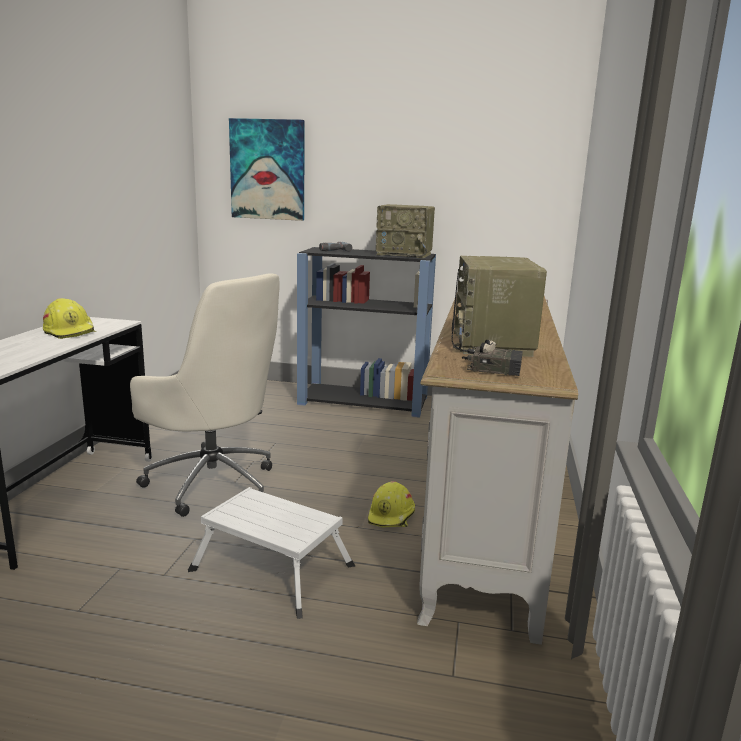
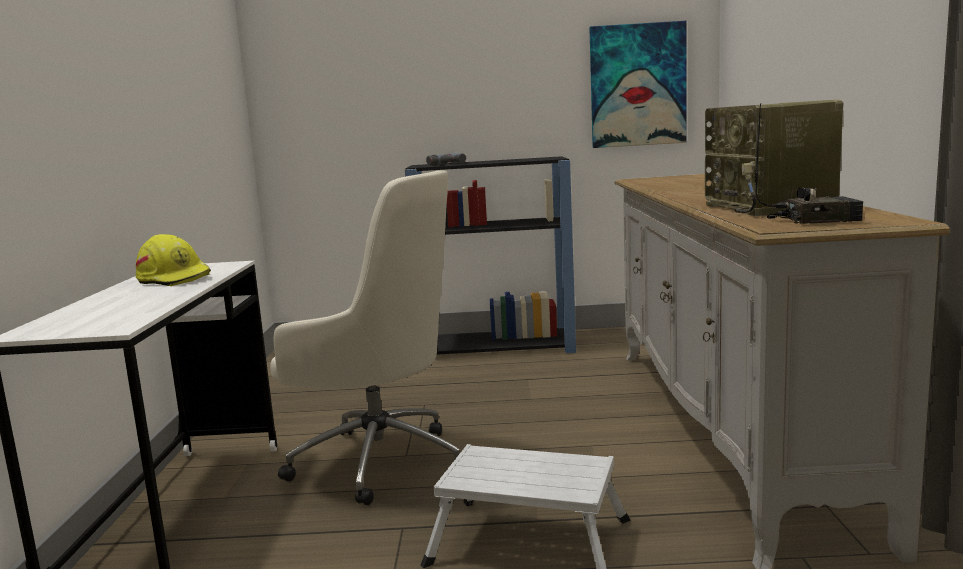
camera: 10 degrees left, 5 degrees down
picture [229,118,305,221] -> picture moved to [589,21,686,148]
yellow hard hat [368,481,415,527] -> none
radio [376,204,435,258] -> none

